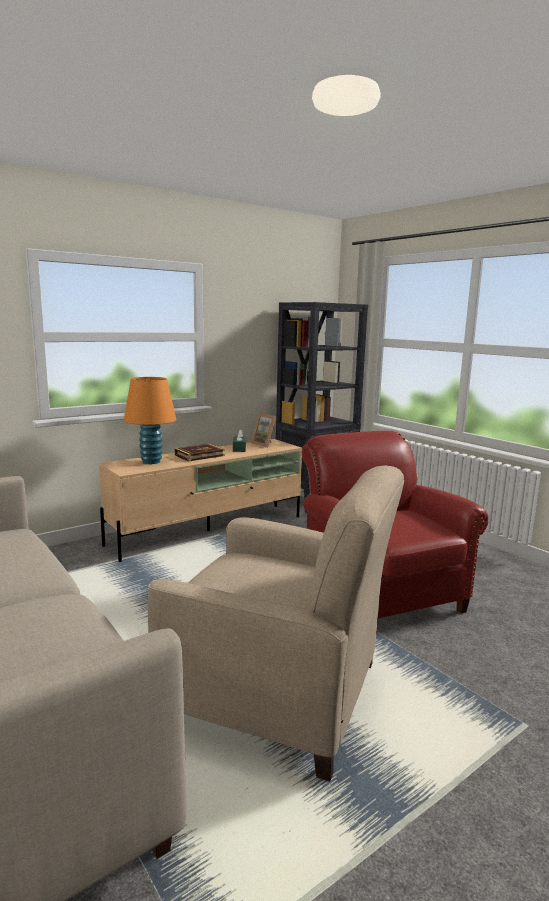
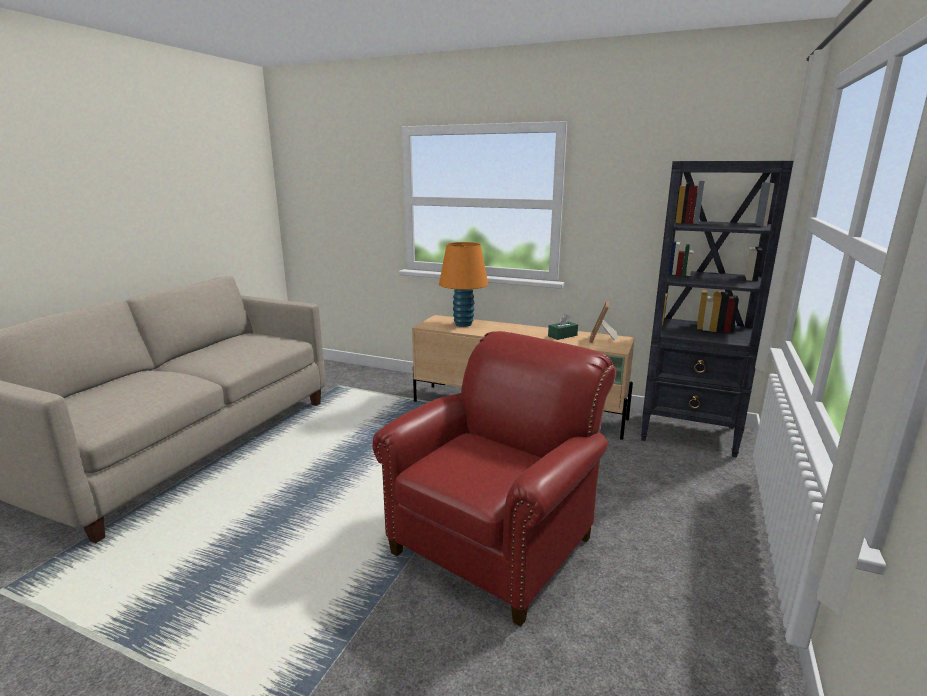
camera: 60 degrees right, 5 degrees up
beige armchair [148,466,404,782] -> none
book [175,444,225,462] -> none

